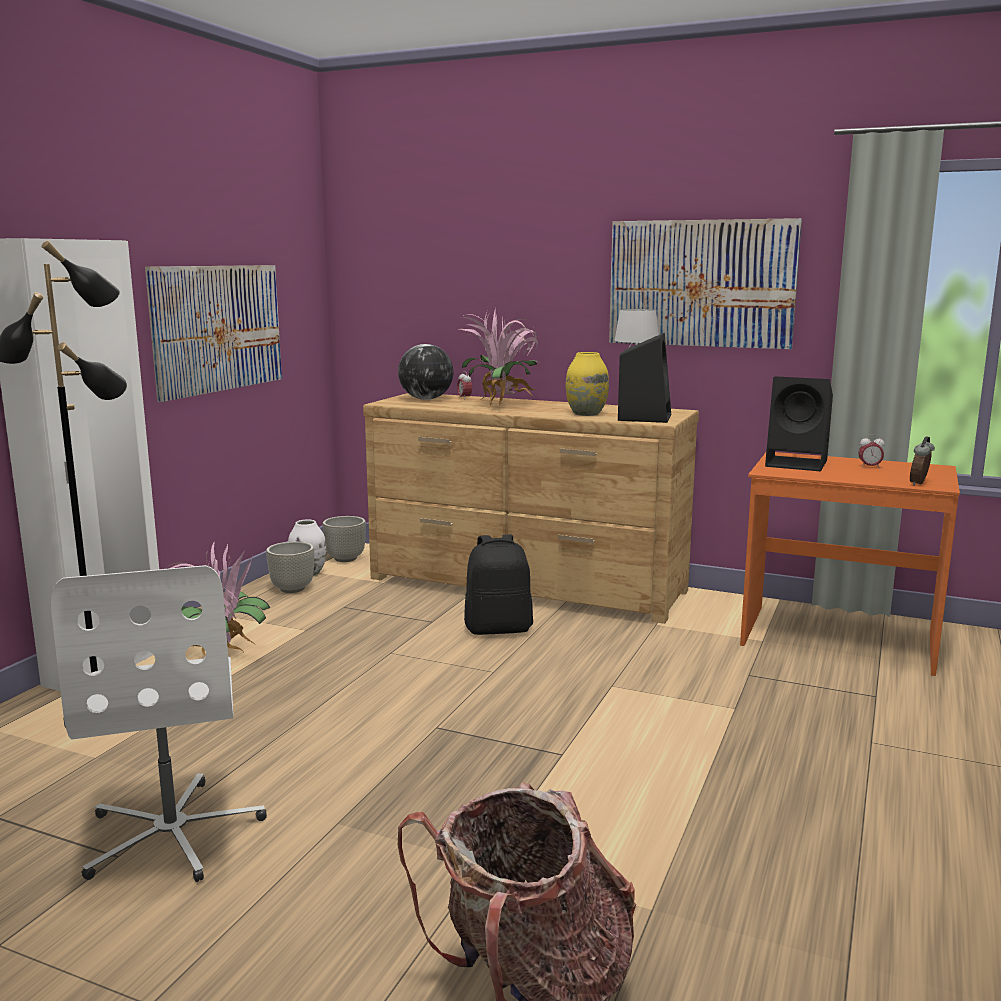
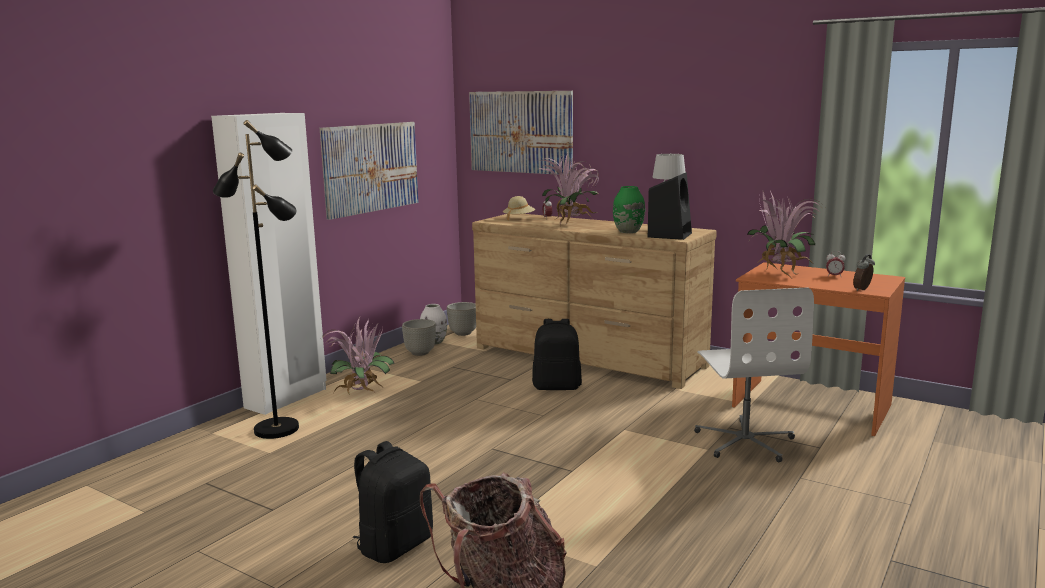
camera: 10 degrees right, 0 degrees up
white office chair [51,565,267,882] -> white office chair moved to [694,287,814,462]
globe [398,344,453,400] -> beige hat [503,196,535,221]
yellow vase [566,352,609,416] -> green vase [613,186,645,233]
picture [609,218,802,349] -> picture moved to [469,91,573,175]
black speaker [765,376,833,471] -> potted plant [747,191,824,277]
none -> black backpack [353,441,433,563]

